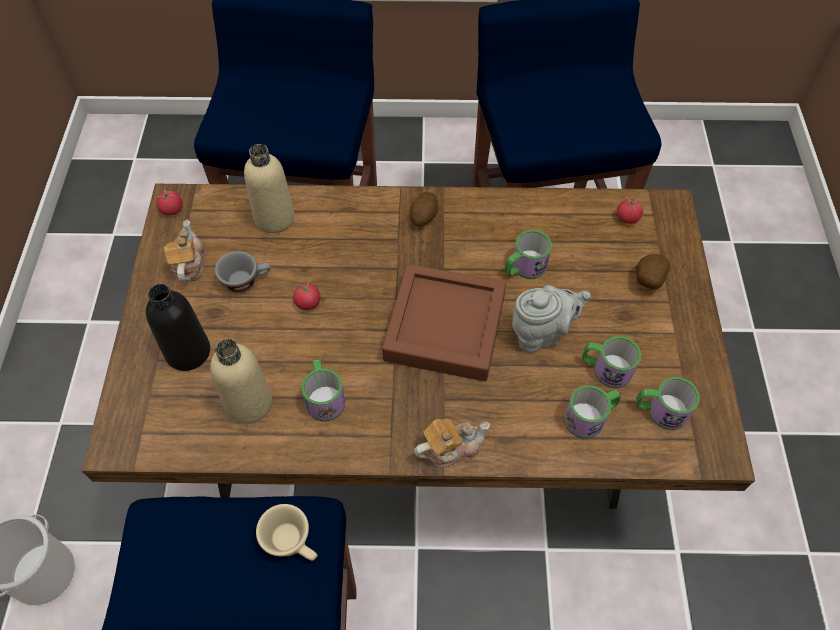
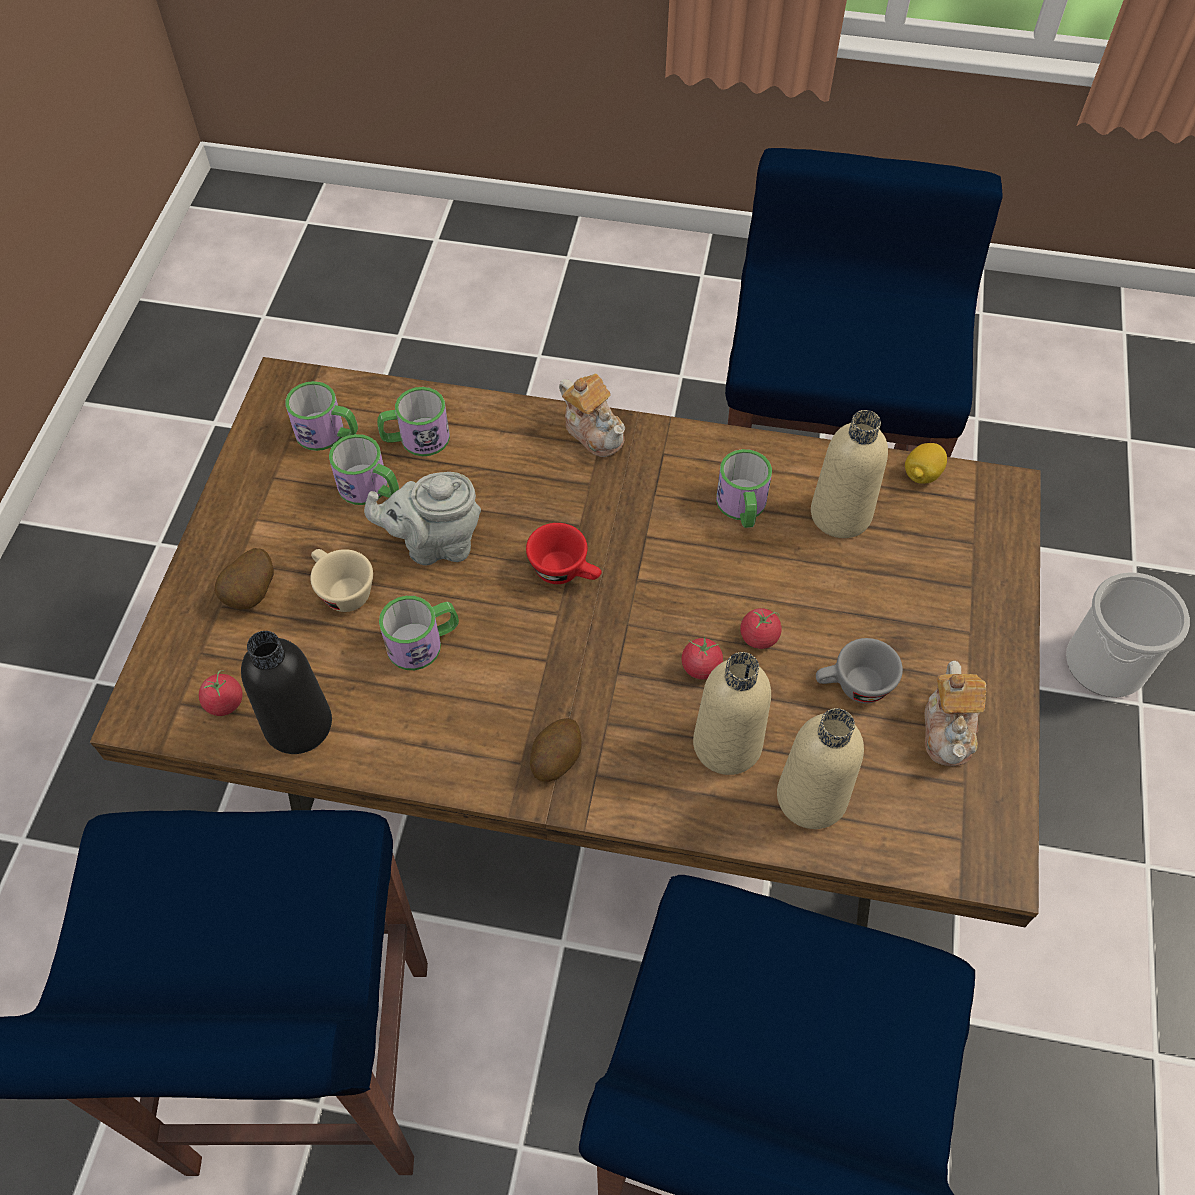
camera: 170 degrees left, 0 degrees up
black bottle [146,284,210,371] -> black bottle moved to [241,631,332,754]
tomato [156,189,183,216] -> tomato moved to [682,636,723,679]
beige cup [256,504,318,561] -> beige cup moved to [310,549,373,612]
brown tray [382,264,506,381] -> red cup [526,523,602,584]
teapot [414,419,490,468] -> teapot turned 120 degrees counterclockwise [559,374,625,457]
none -> beige bottle [693,652,771,775]
none -> lemon [905,443,947,484]

